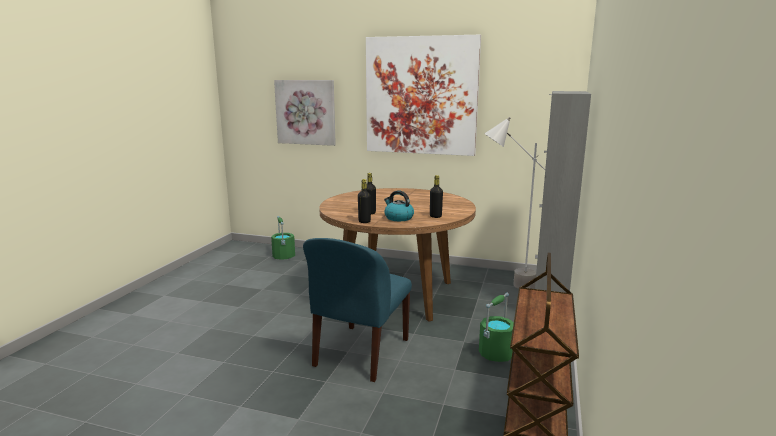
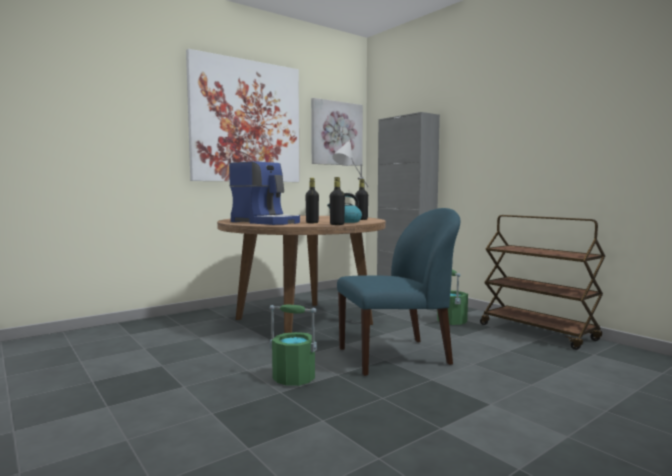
camera: 55 degrees left, 10 degrees down
green bucket [271,216,295,260] -> green bucket moved to [270,305,317,386]
picture [274,80,336,146] -> picture moved to [311,98,363,166]
blue chair [303,238,412,382] -> blue chair turned 75 degrees counterclockwise [337,208,460,376]
none -> coffee machine [229,161,300,225]

